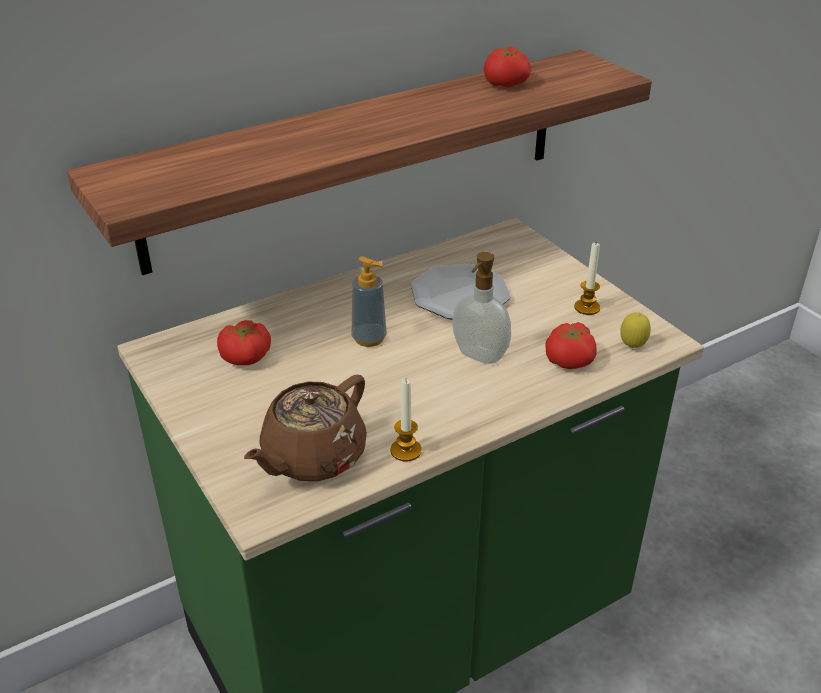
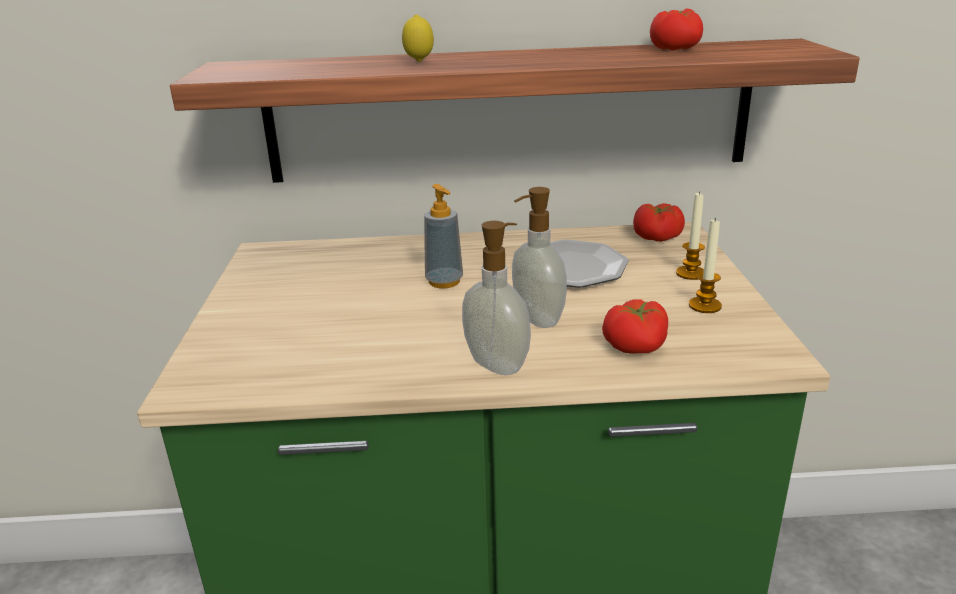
camera: 30 degrees right, 10 degrees down
tomato [217,320,271,365] -> tomato moved to [633,203,685,242]
brown teapot [244,375,367,481] -> none
candle [390,378,422,462] -> candle moved to [676,191,705,280]
lemon [620,312,651,348] -> lemon moved to [402,15,434,62]
none -> soap dispenser [462,221,531,375]

